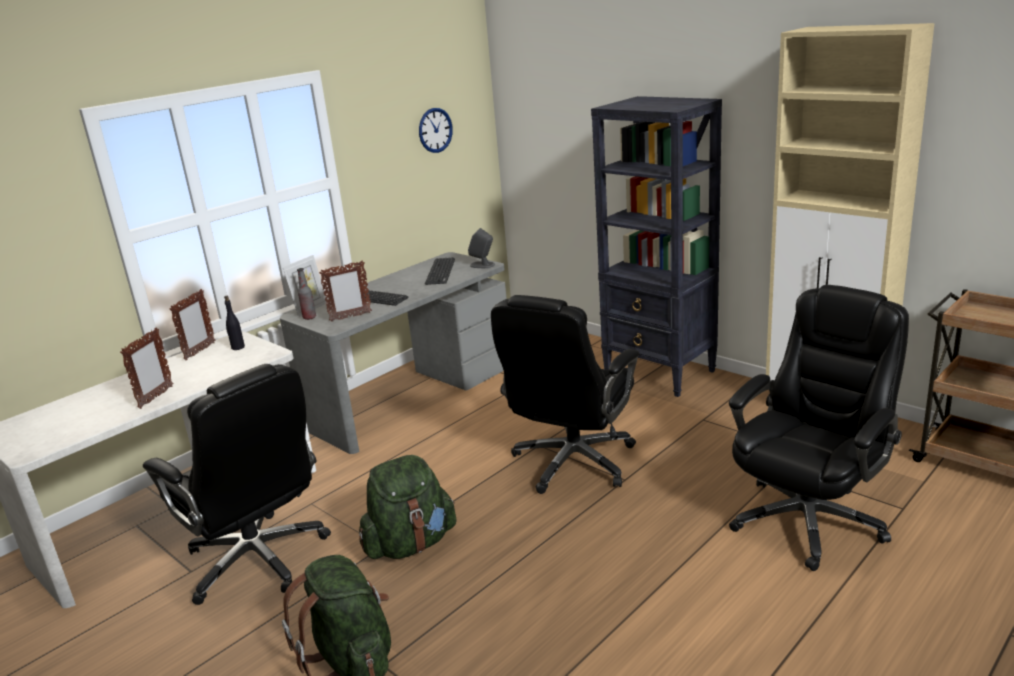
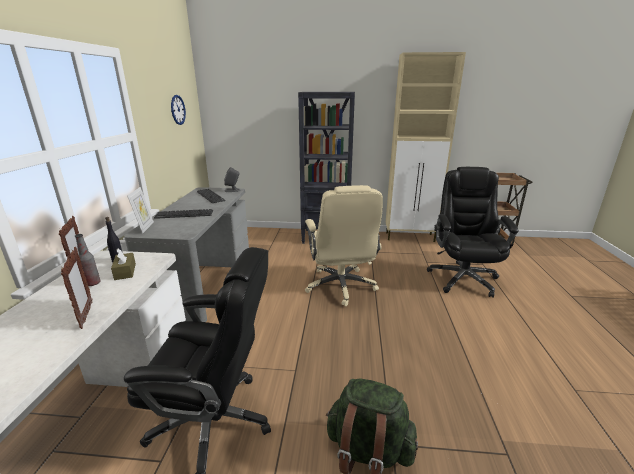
camera: 40 degrees left, 0 degrees up
bottle [297,268,316,320] -> bottle moved to [75,234,100,286]
picture frame [319,261,372,322] -> none
green backpack [359,455,456,559] -> none
black office chair [491,295,639,494] -> beige office chair [305,185,383,306]
none -> brown tissue box [111,249,136,280]

